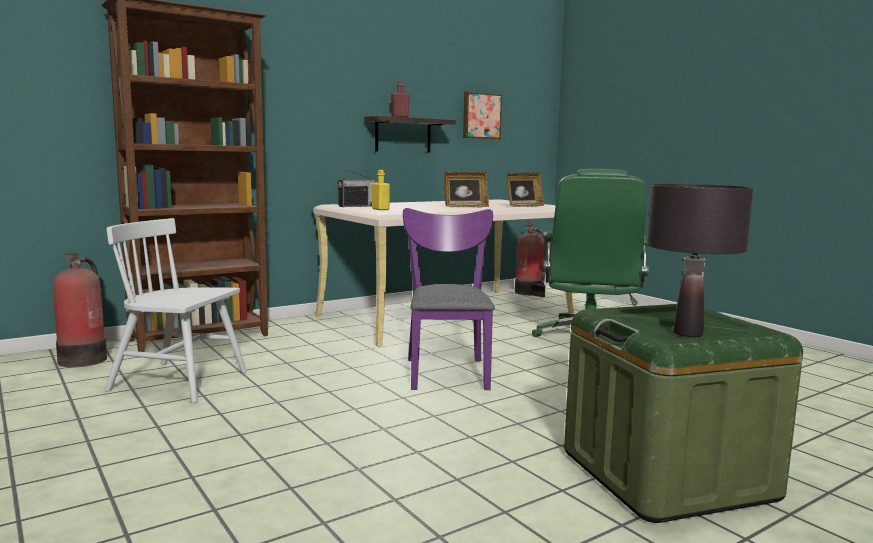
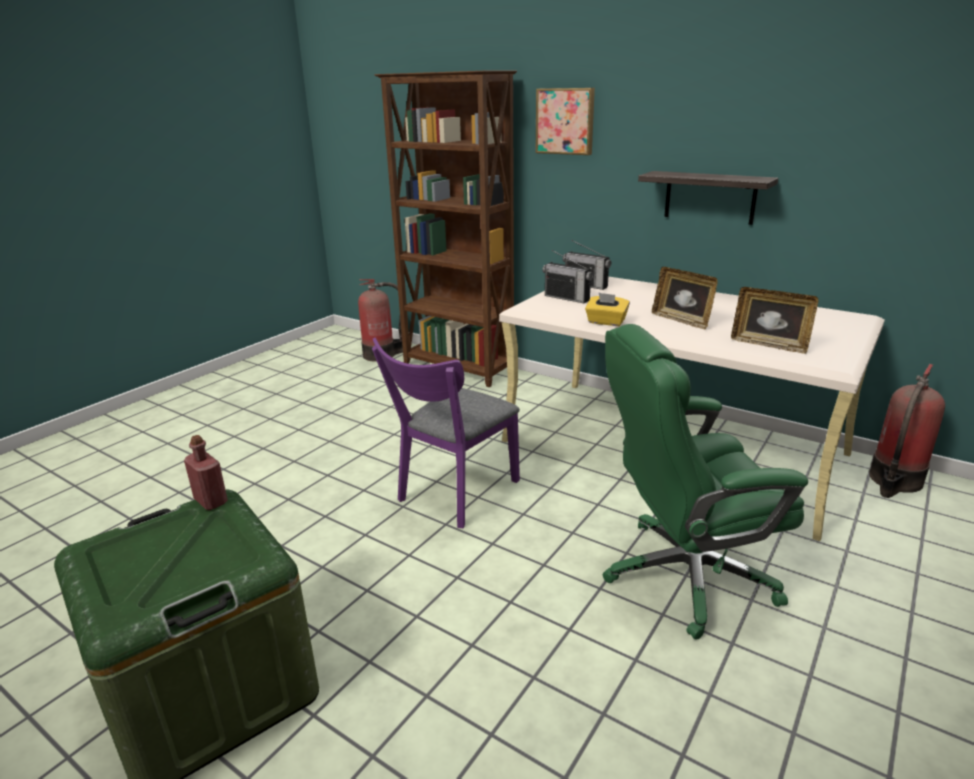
camera: 70 degrees right, 15 degrees up
white chair [105,218,247,403] -> none
yellow bottle [372,170,390,210] -> radio [542,250,593,303]
red bottle [391,81,410,117] -> red bottle moved to [184,435,228,510]
purple chair [403,208,495,390] -> purple chair turned 150 degrees clockwise [372,338,520,528]
picture [463,92,502,139] -> picture moved to [536,88,595,155]
black table lamp [647,184,753,337] -> none
none -> yellow tissue box [585,293,630,326]

